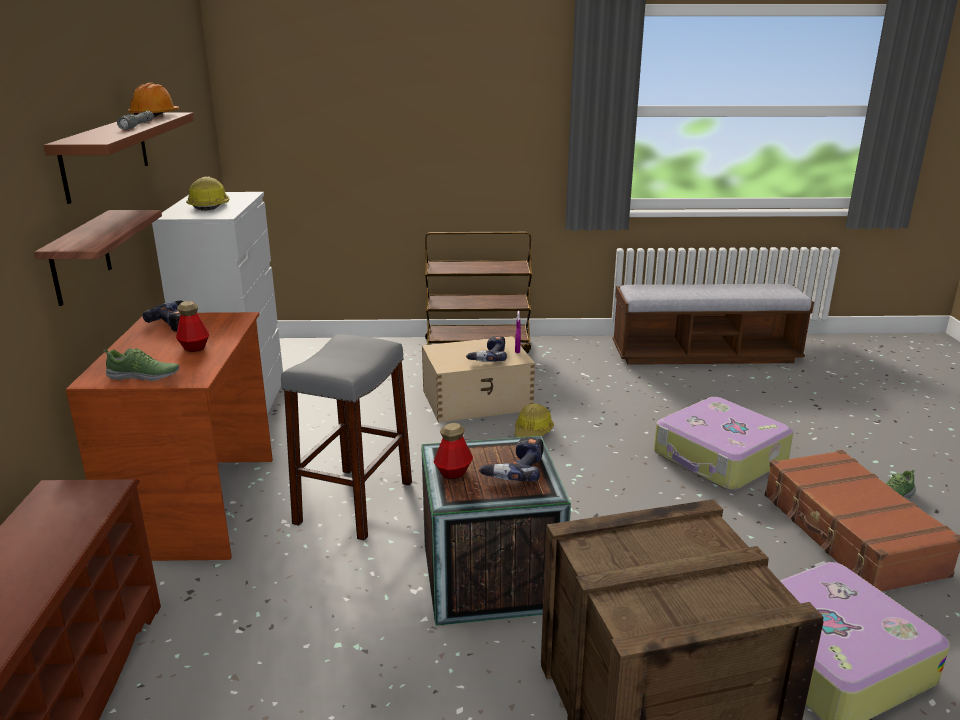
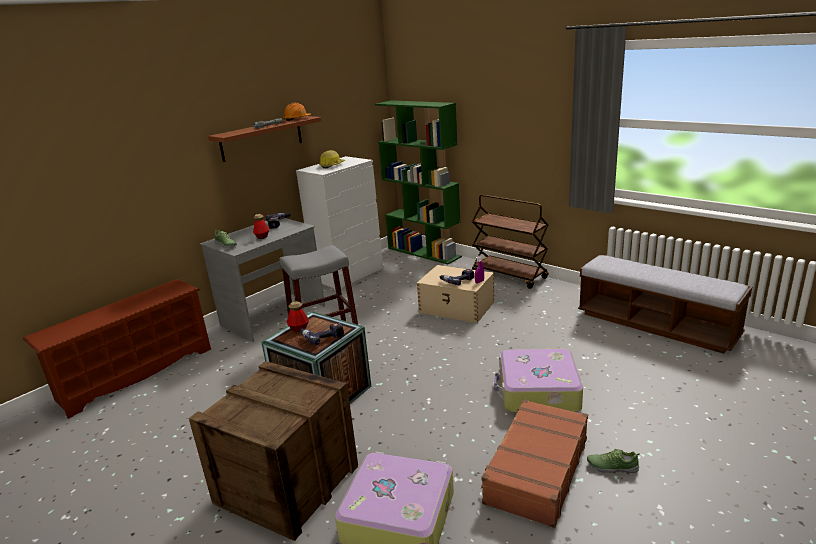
camera: 45 degrees right, 0 degrees up
shelf [34,210,162,306] -> none
brown desk [66,312,273,561] -> grey desk [200,218,325,342]
hard hat [515,403,554,437] -> none
none -> green bookcase [375,100,462,264]

